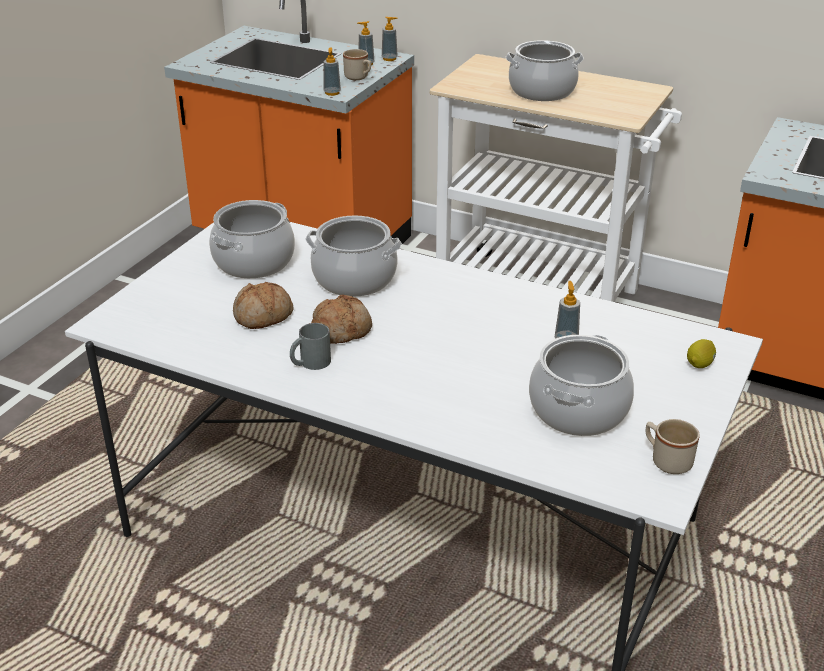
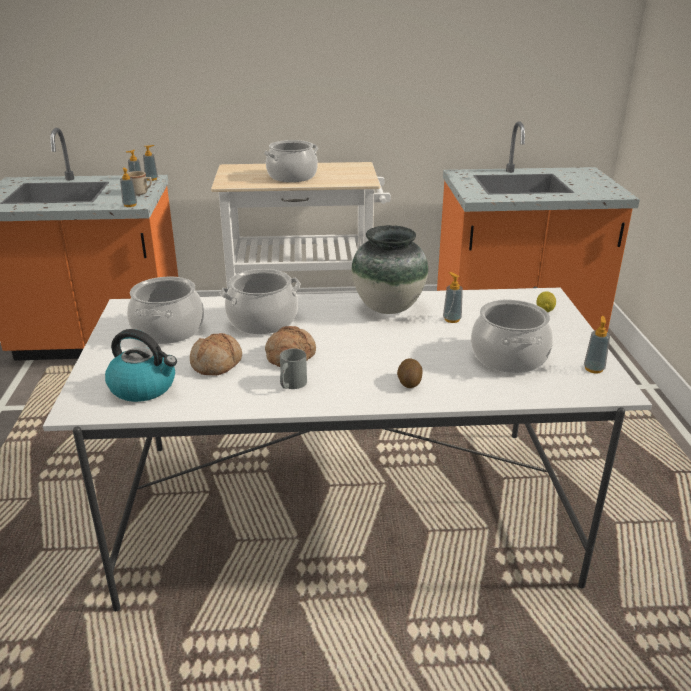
camera: 30 degrees left, 5 degrees down
beige mug [645,419,700,474] -> soap dispenser [584,316,610,373]
none -> kettle [105,329,177,402]
none -> vase [352,225,428,314]
none -> potato [397,358,423,388]

